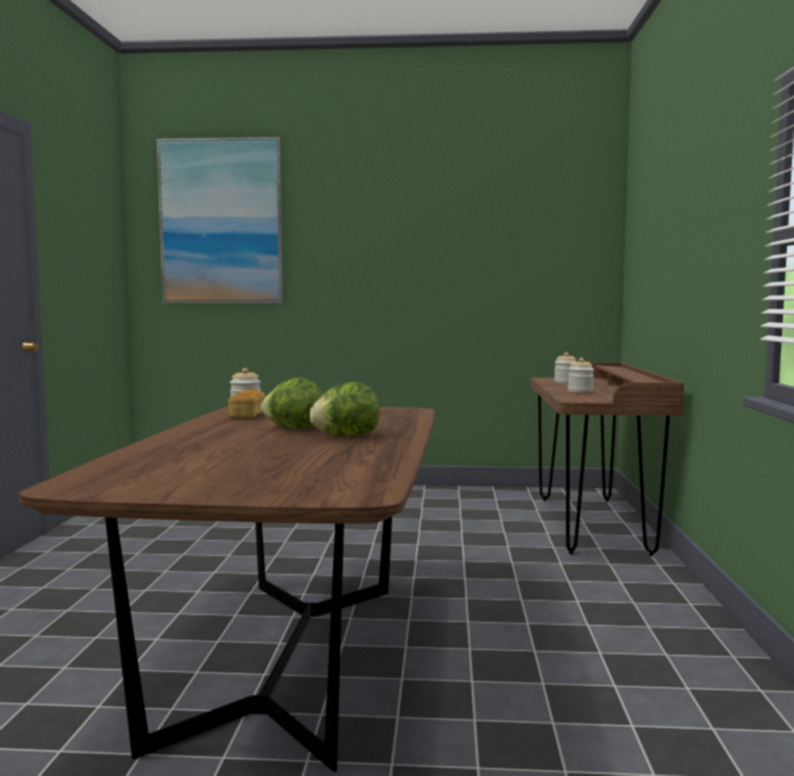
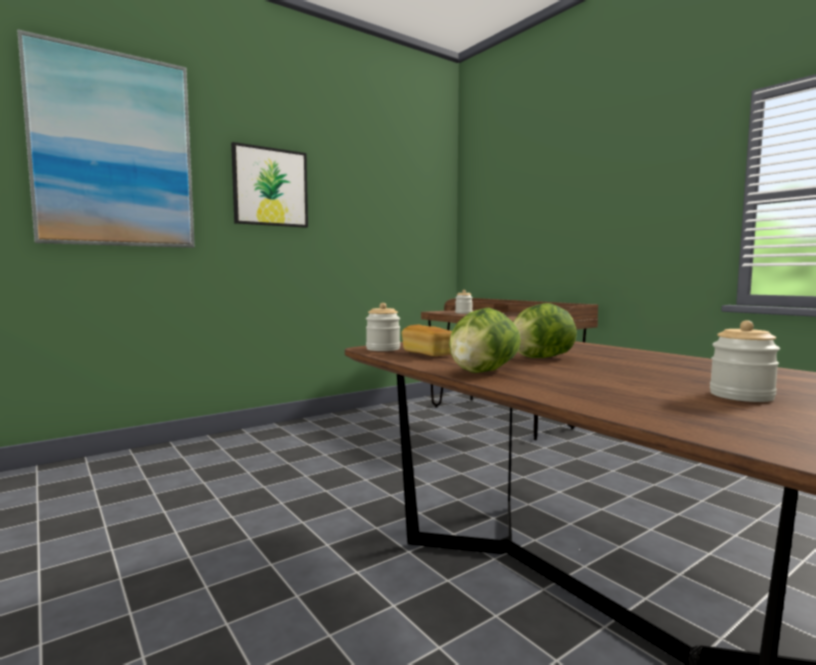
camera: 40 degrees left, 0 degrees up
lettuce [310,382,380,436] -> lettuce moved to [449,308,521,373]
jar [568,358,594,393] -> jar moved to [710,320,780,402]
none -> picture [231,142,308,228]

